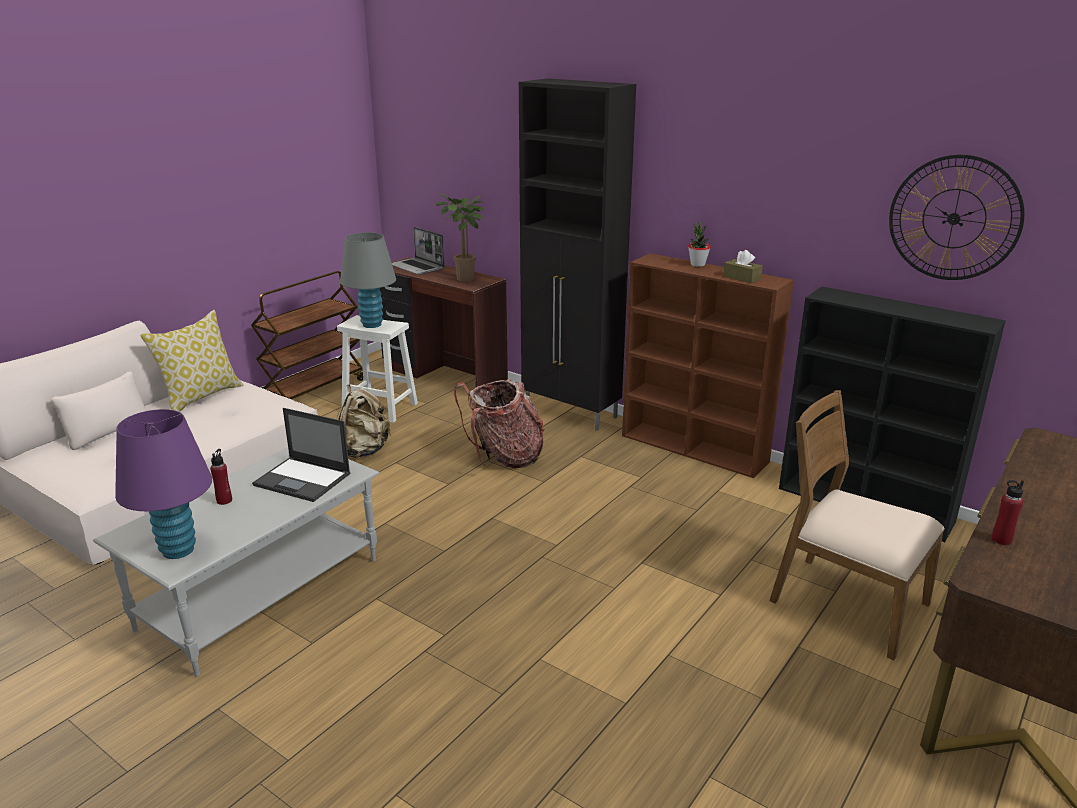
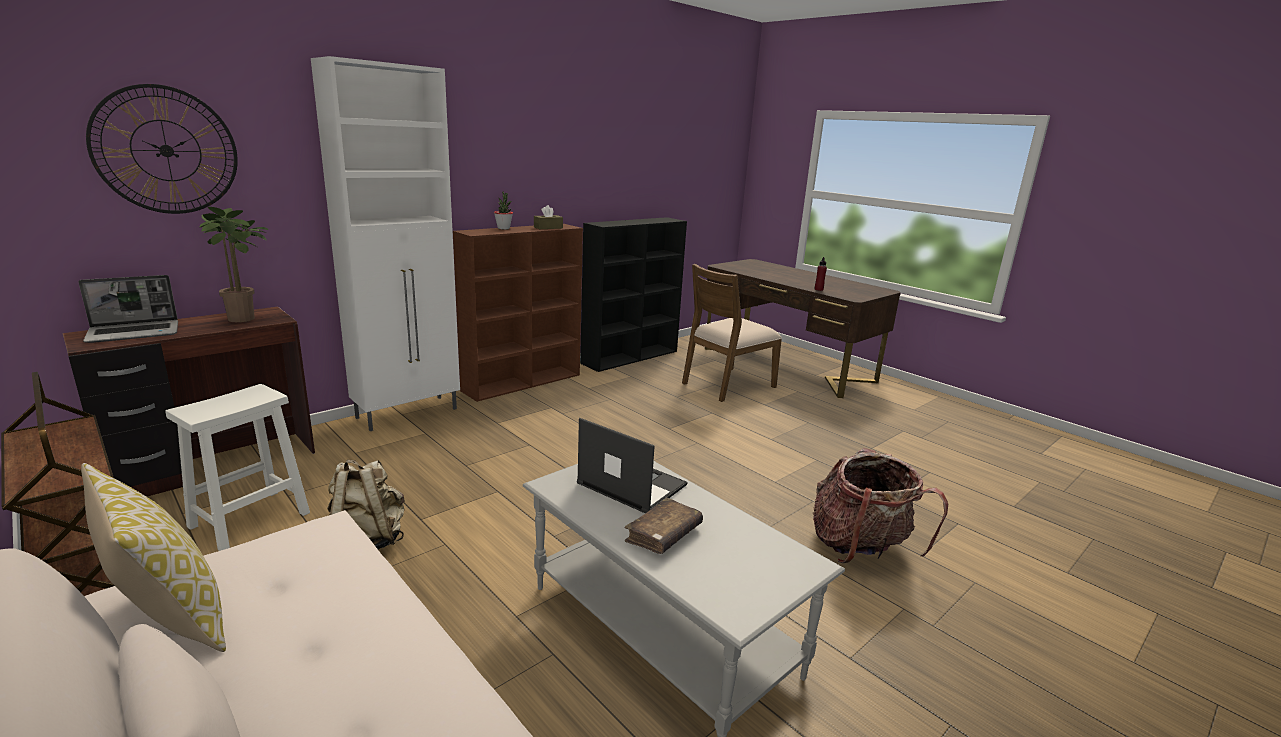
camera: 80 degrees left, 5 degrees down
purple table lamp [115,409,212,559] -> none
red bottle [210,449,232,505] -> brown book [624,498,703,554]
laptop [252,408,350,502] -> laptop turned 90 degrees counterclockwise [577,418,688,513]
grey table lamp [340,232,396,328] -> none
backpack [454,379,544,468] -> backpack moved to [813,448,948,563]
black cabinet [519,78,636,431] -> white cabinet [311,56,460,431]
wall clock [889,154,1025,280] -> wall clock moved to [86,84,238,214]

